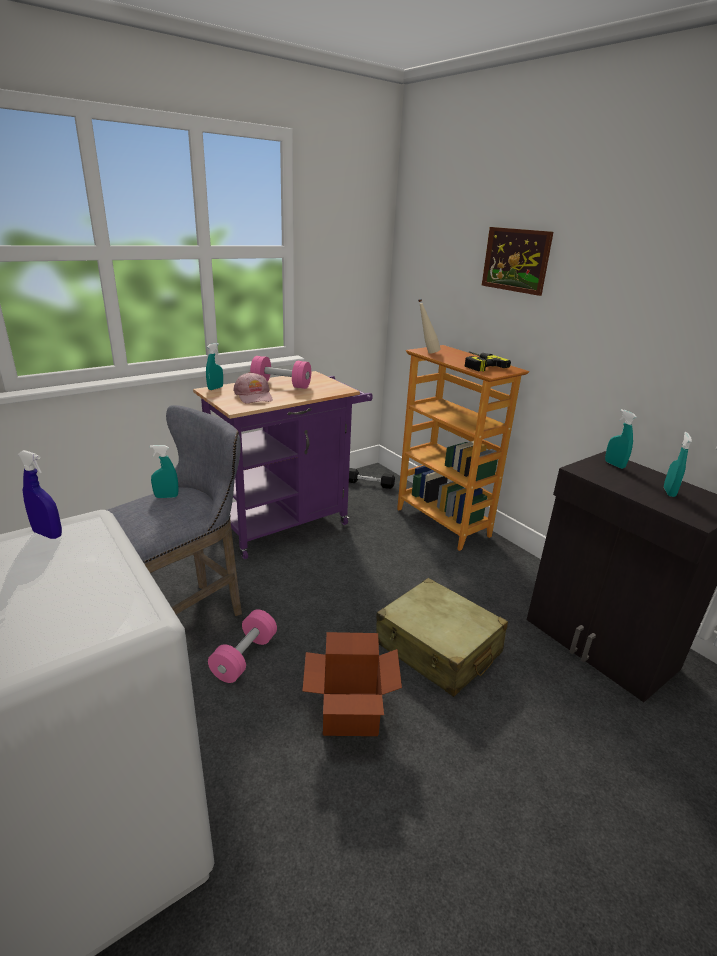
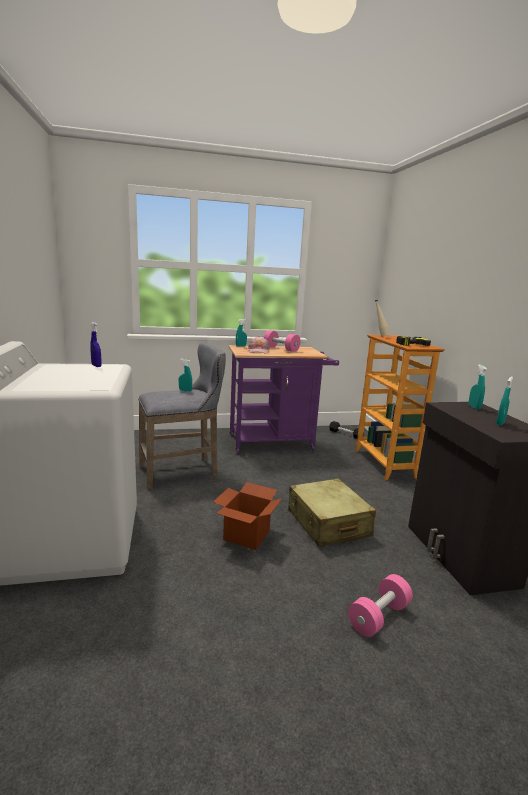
camera: 25 degrees right, 10 degrees down
pink dumbbell [208,609,277,683] -> pink dumbbell moved to [348,574,413,637]
picture [482,227,553,296] -> none

